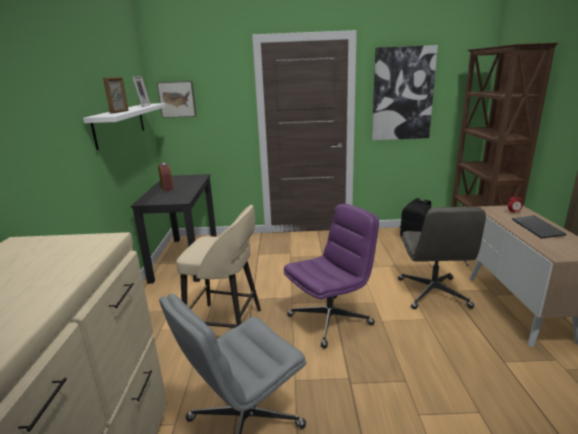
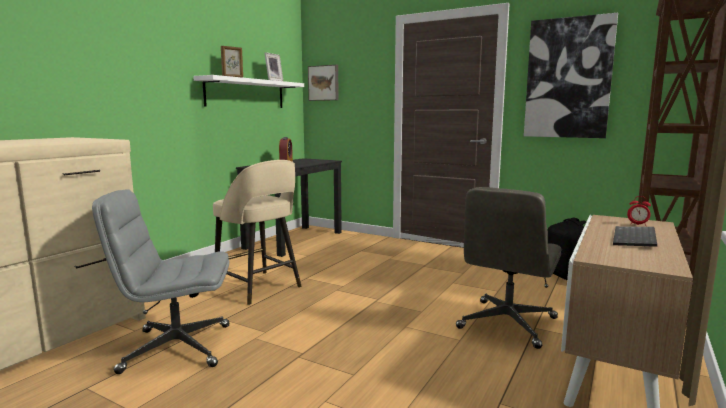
camera: 30 degrees right, 10 degrees down
purple office chair [283,204,379,348] -> none

